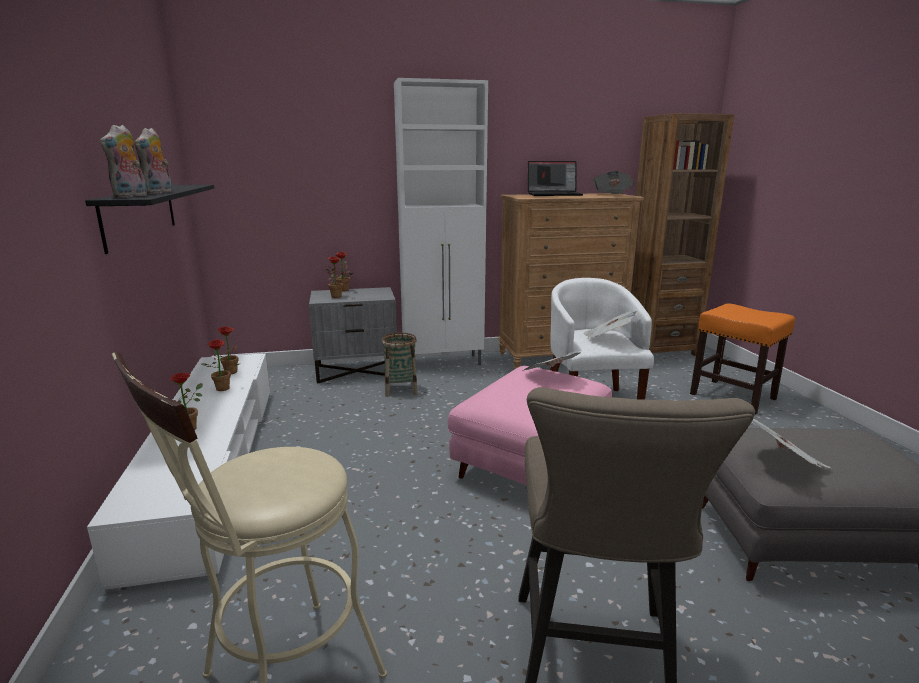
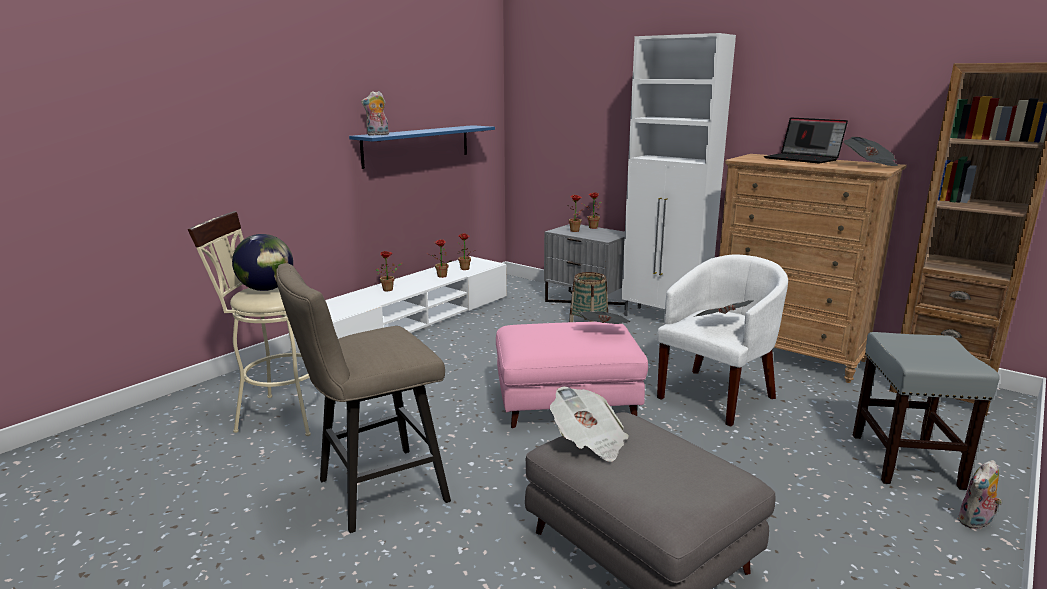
camera: 50 degrees right, 0 degrees up
black shelf [85,185,214,254] -> blue shelf [349,125,495,169]
plush toy [135,128,172,194] -> plush toy moved to [957,460,1002,529]
orange stool [690,303,795,415] -> grey stool [853,332,1000,490]
none -> globe [232,234,293,291]

